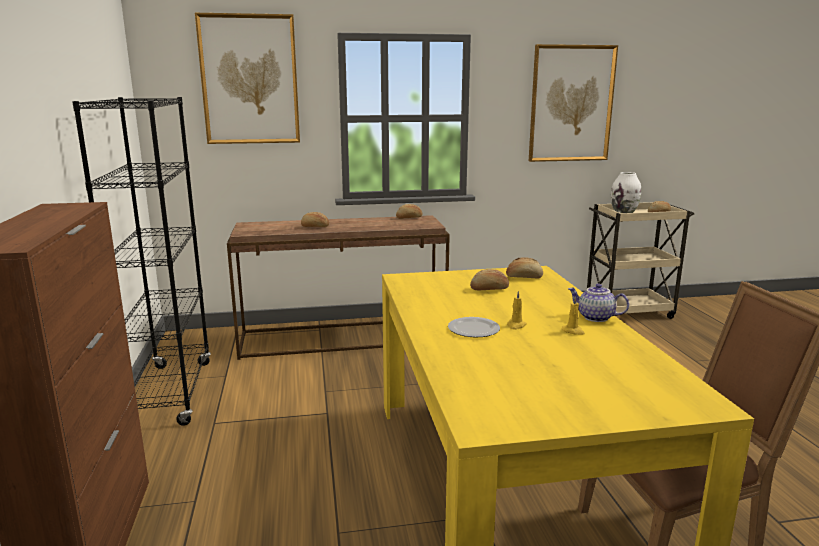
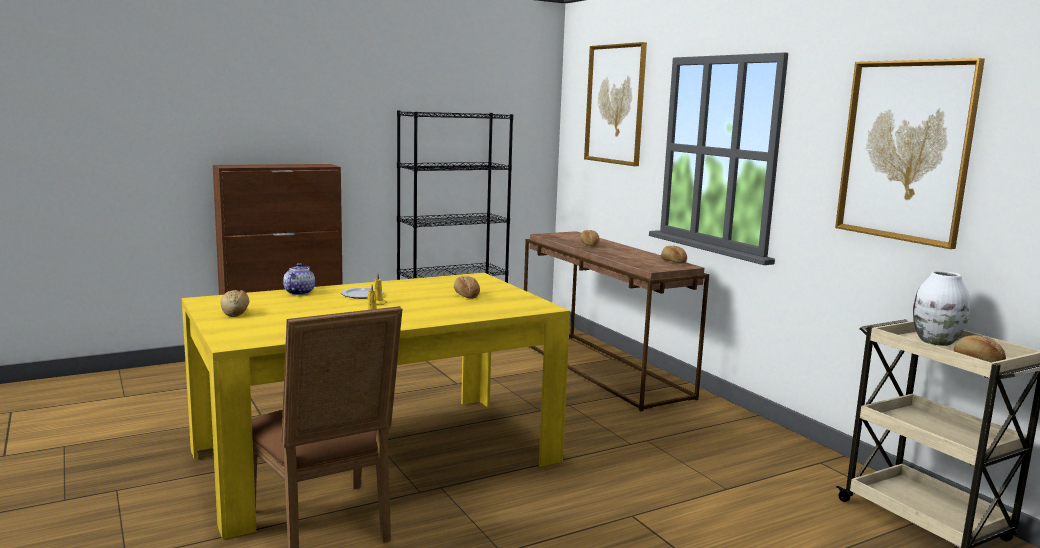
camera: 70 degrees right, 5 degrees down
bread [506,257,543,278] -> bread moved to [220,290,249,317]
teapot [568,284,629,322] -> teapot moved to [283,263,315,295]

